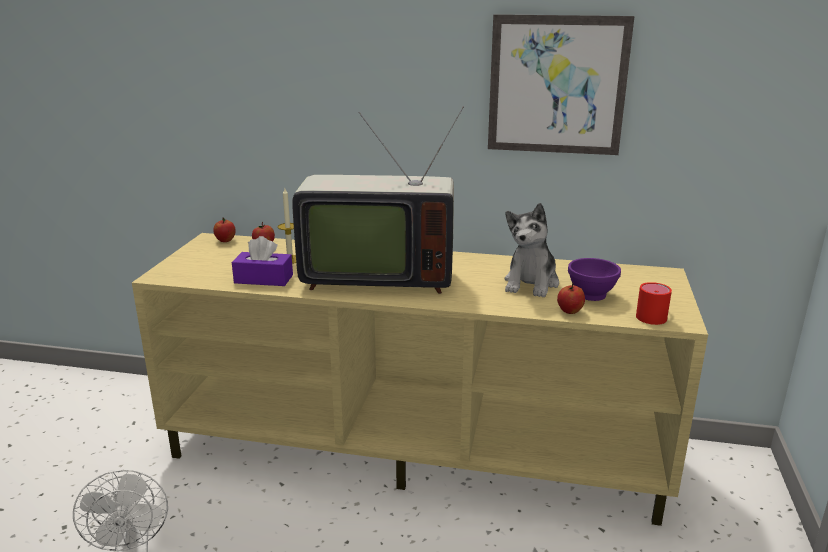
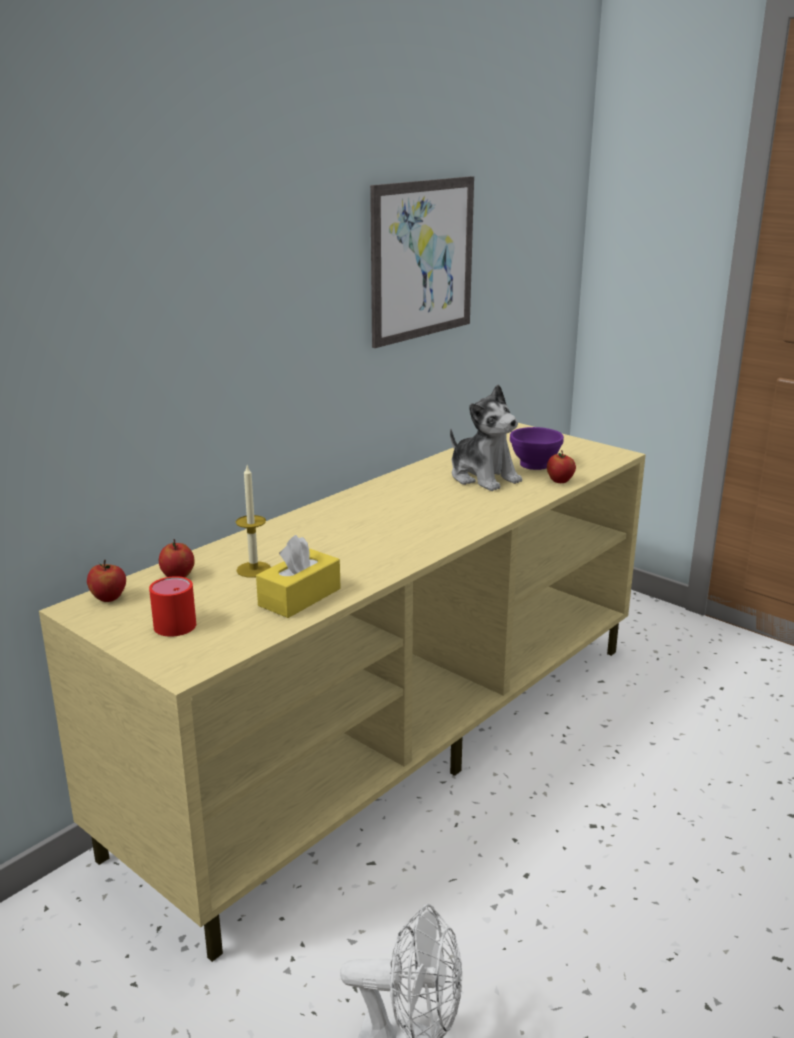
camera: 60 degrees left, 0 degrees up
purple tissue box [232,236,293,286] -> yellow tissue box [256,535,341,618]
television [292,106,464,294] -> none
red mug [636,282,672,325] -> red mug moved to [149,576,196,637]

